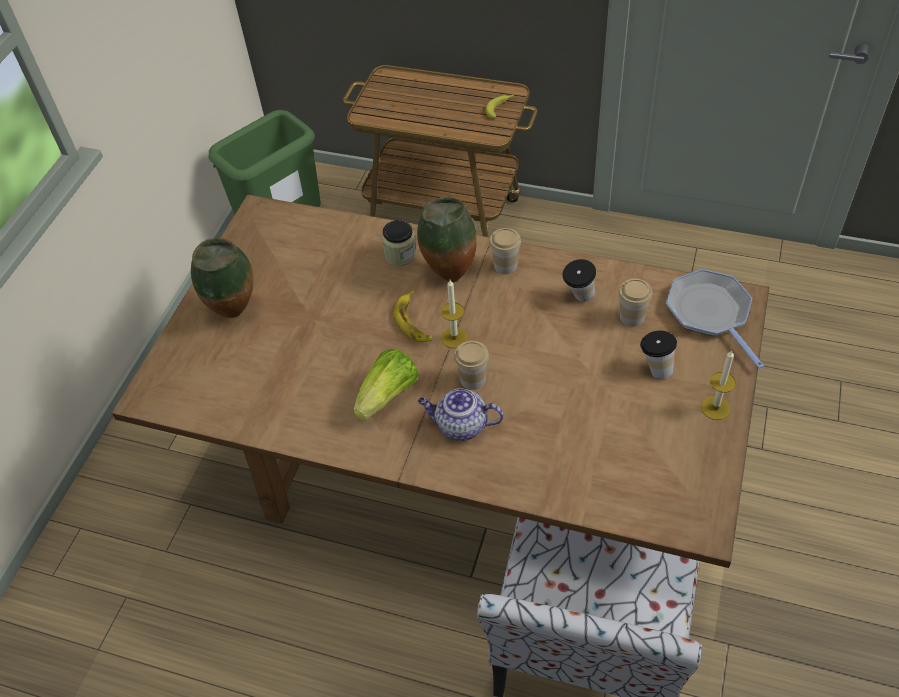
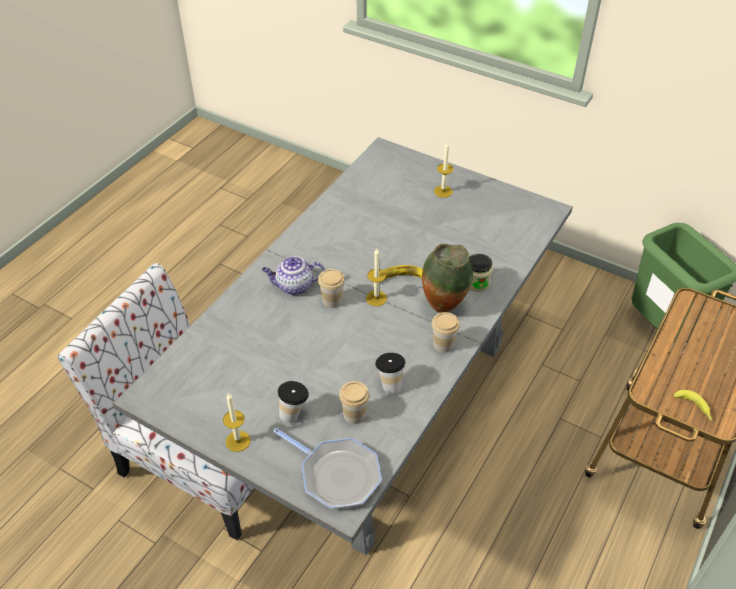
camera: 100 degrees right, 5 degrees down
brown dining table [112,195,769,568] -> grey dining table [113,137,573,555]
vase [191,238,253,318] -> candle [434,141,453,198]
lettuce [353,349,419,421] -> none
teapot [418,388,504,441] -> teapot turned 120 degrees counterclockwise [262,256,325,295]
frying pan [666,269,764,369] -> frying pan turned 45 degrees clockwise [273,428,382,509]

